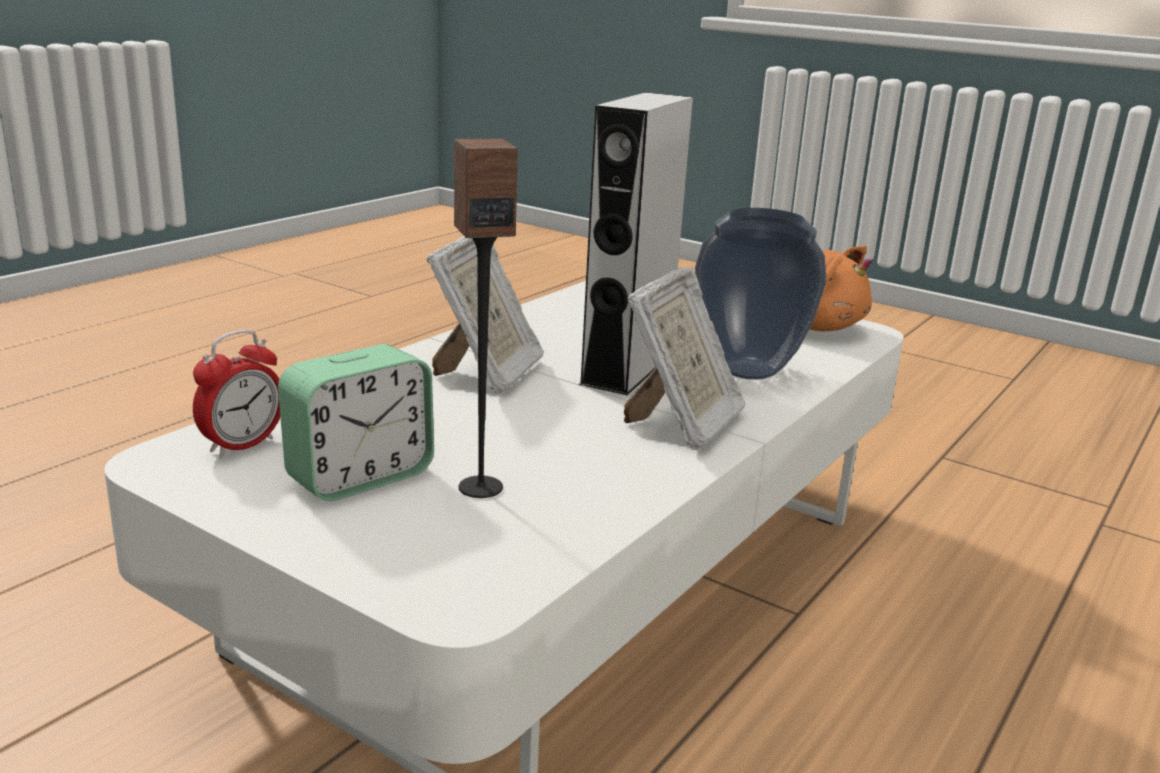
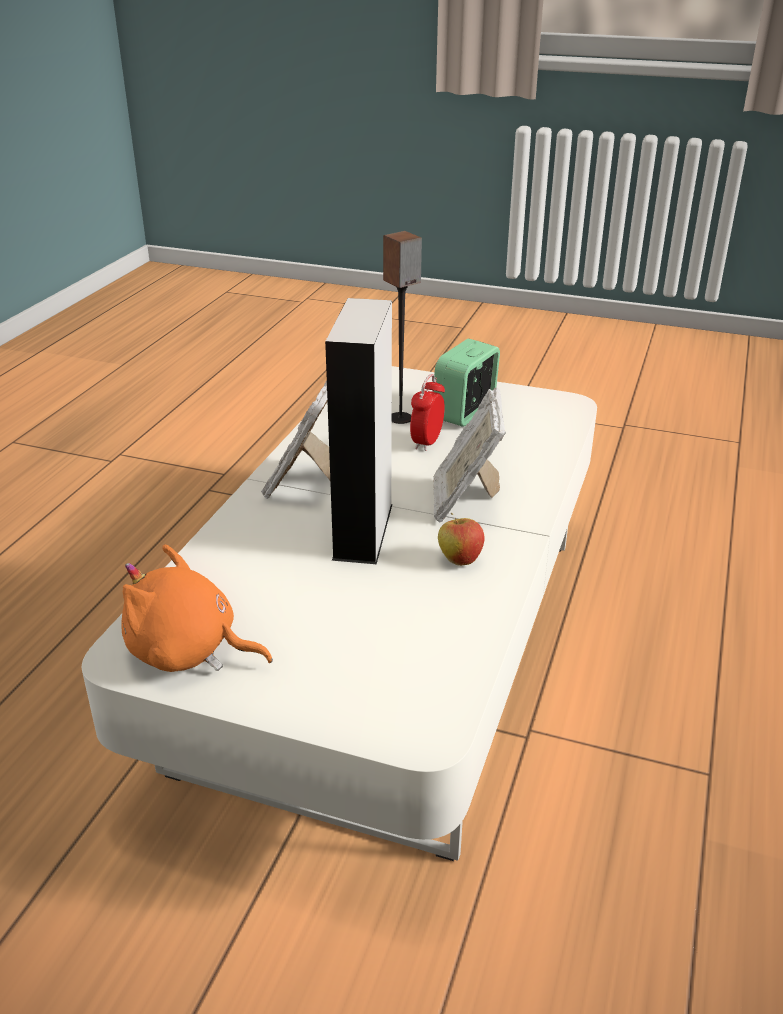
camera: 165 degrees right, 10 degrees up
alarm clock [193,330,280,458] -> alarm clock moved to [410,374,445,451]
vase [695,208,827,380] -> none
none -> apple [438,512,484,566]

